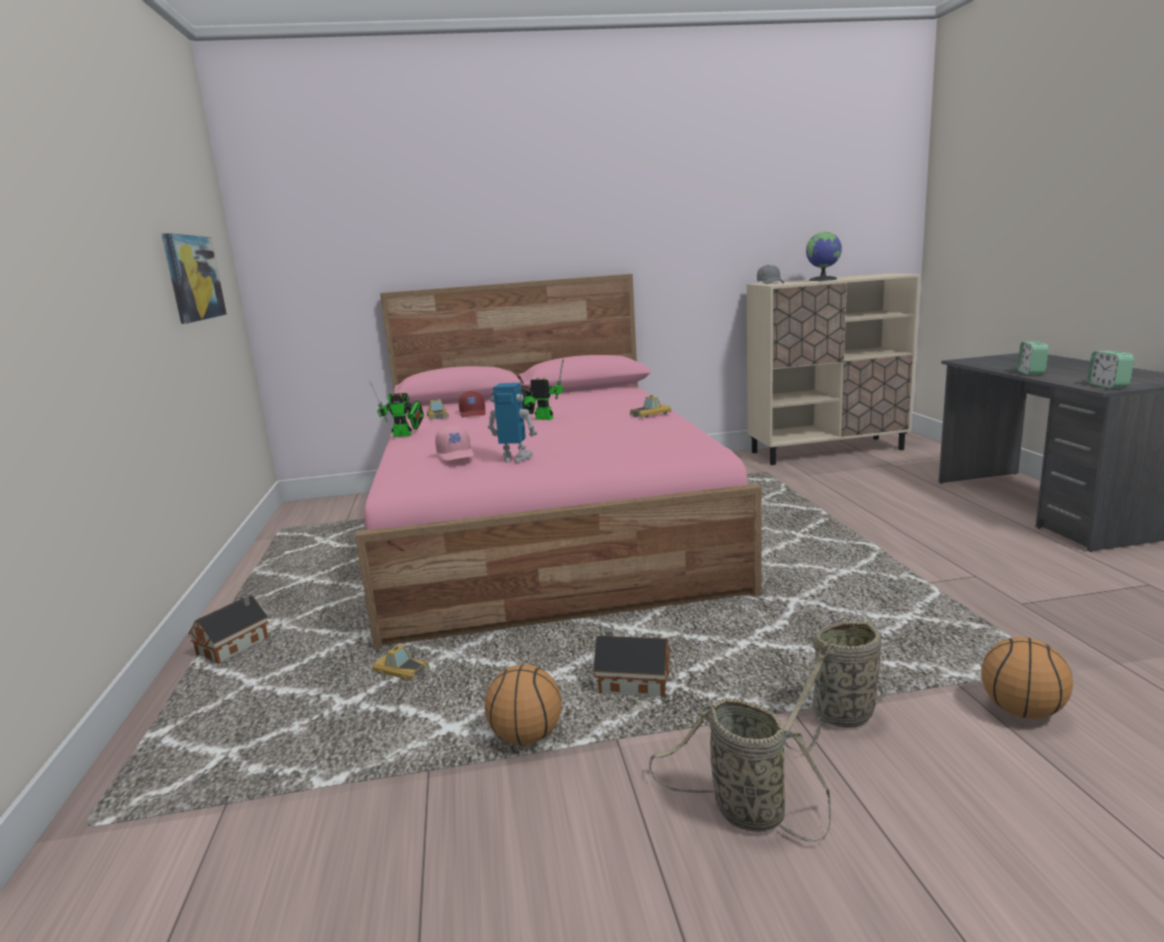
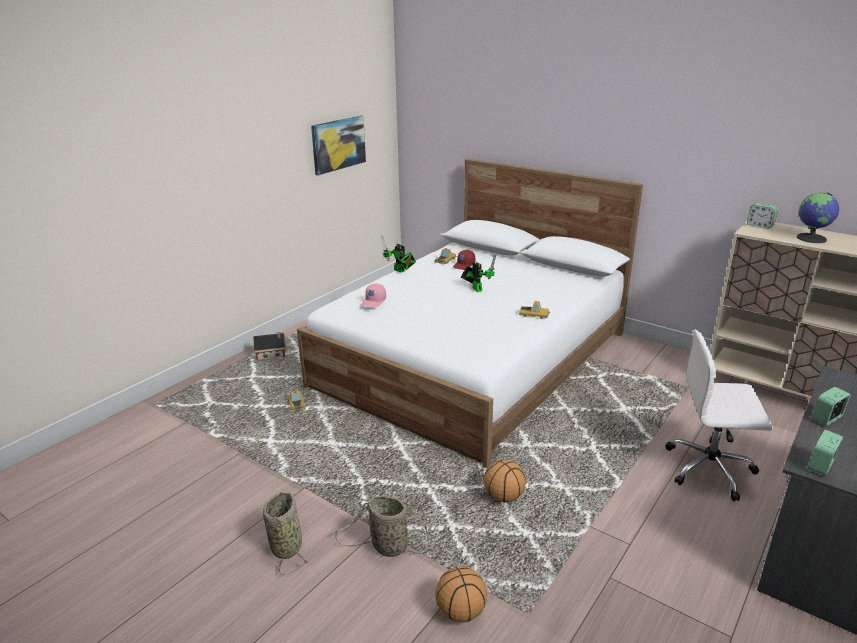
camera: 45 degrees right, 10 degrees up
pink bed [355,274,762,650] -> white bed [297,159,643,468]
basketball [485,664,562,745] -> basketball moved to [484,459,526,502]
toy robot [488,383,537,462] -> none
toy house [593,628,670,697] -> none
grey cap [757,265,784,284] -> alarm clock [747,203,778,229]
none -> white office chair [665,329,773,501]

